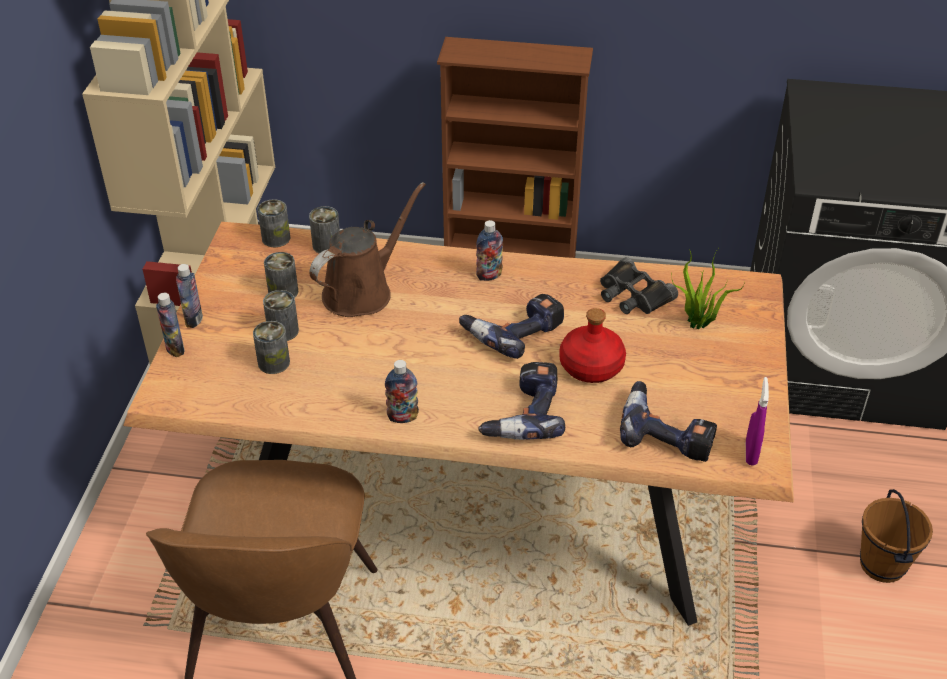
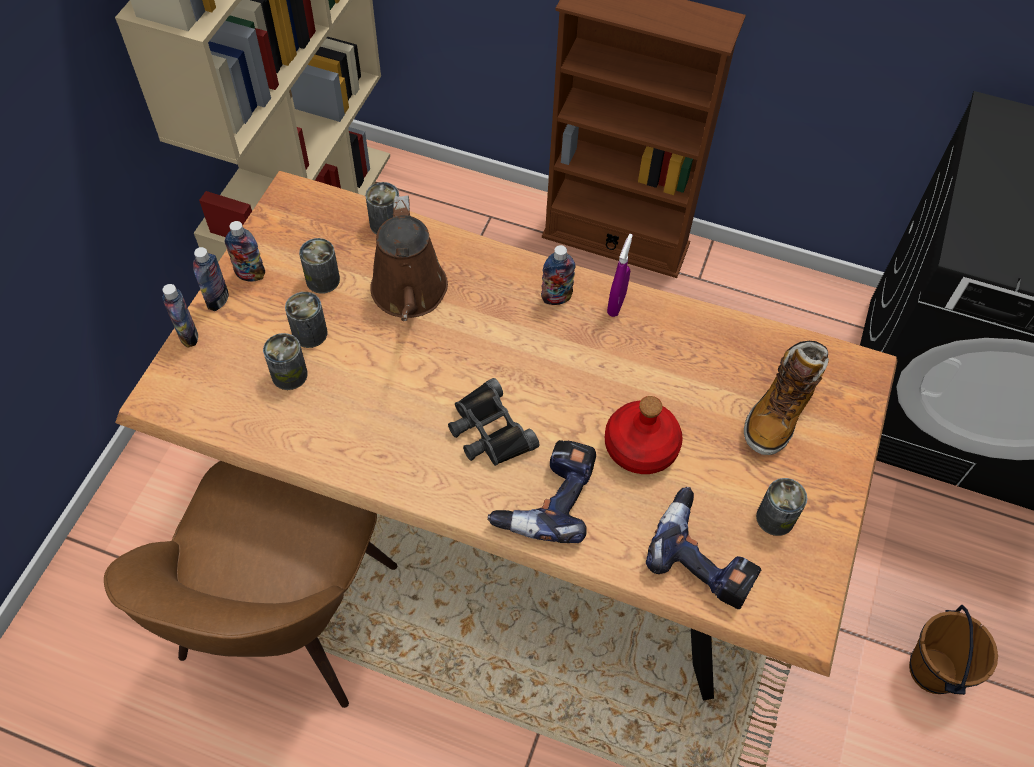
camera: 10 degrees right, 15 degrees up
can [257,199,290,247] -> can moved to [756,478,807,536]
brown watering can [309,182,426,317] -> brown watering can turned 120 degrees clockwise [370,195,448,321]
bottle [385,360,419,423] -> bottle moved to [224,221,265,281]
power drill [459,294,564,359] -> none
black binoculars [600,257,678,314] -> black binoculars moved to [448,378,539,466]
potted plant [671,249,745,329] -> boot [744,341,829,455]
purple spray bottle [746,377,769,466] -> purple spray bottle moved to [607,234,633,317]

